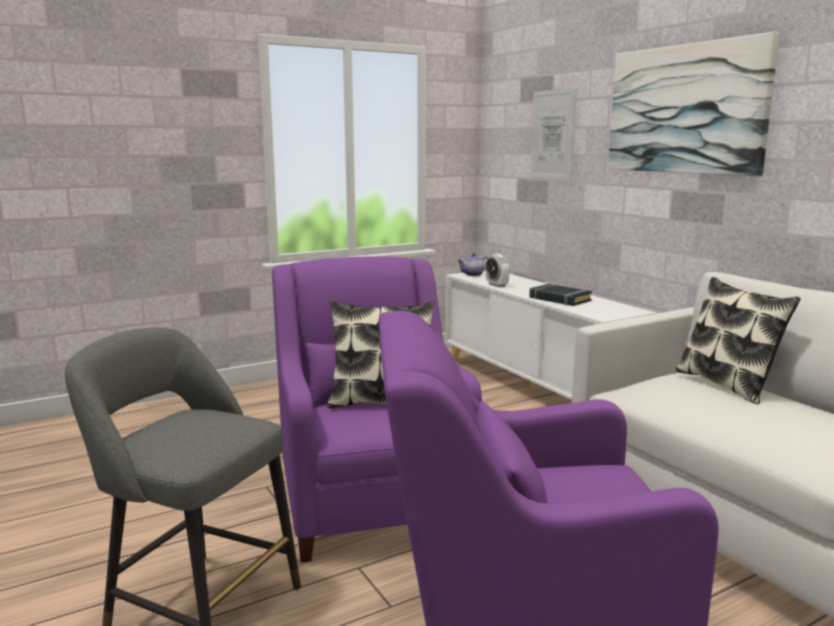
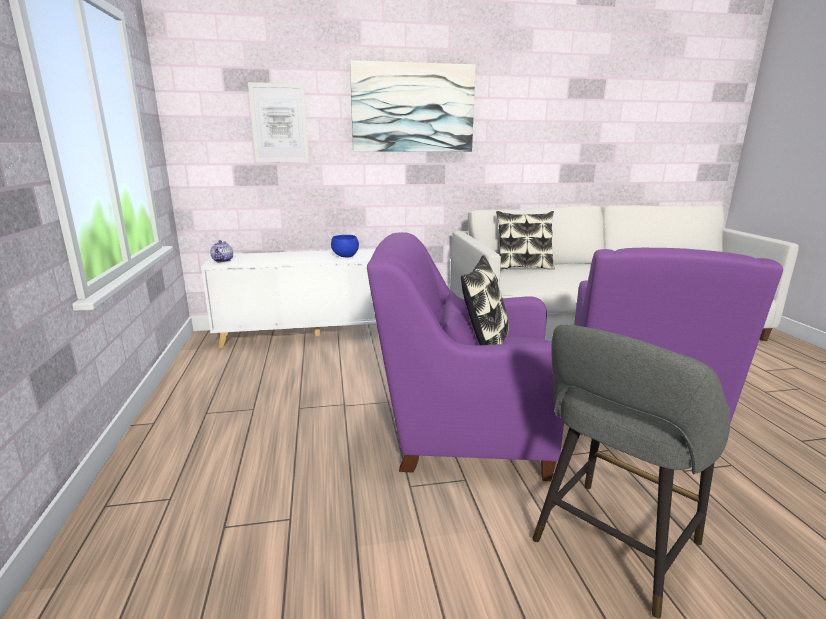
camera: 70 degrees left, 5 degrees up
alarm clock [485,254,510,288] -> none
black book [529,284,592,306] -> blue bowl [331,235,359,257]

